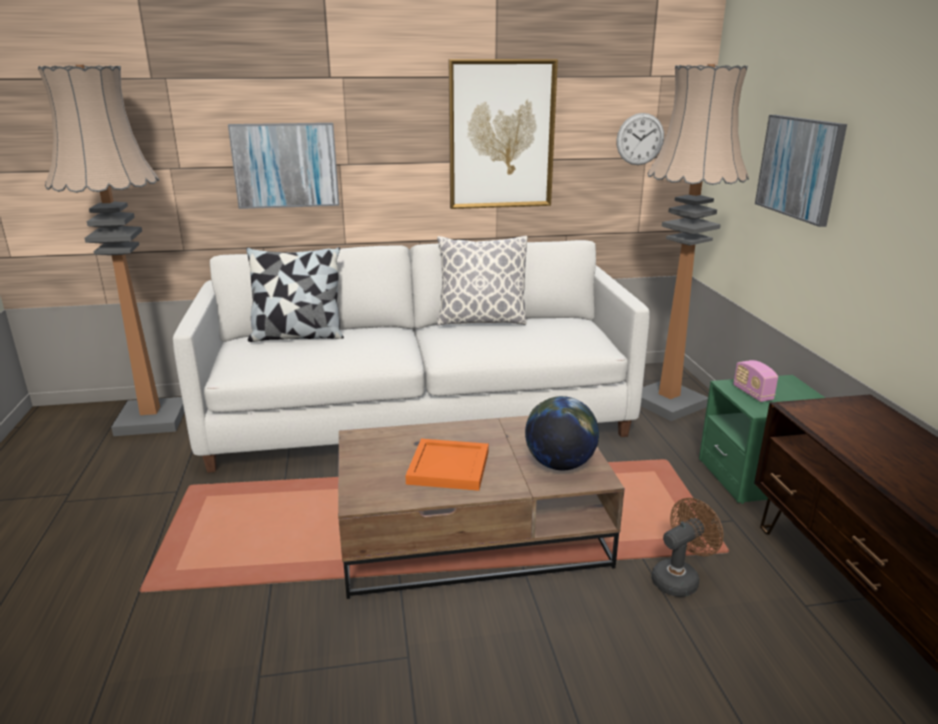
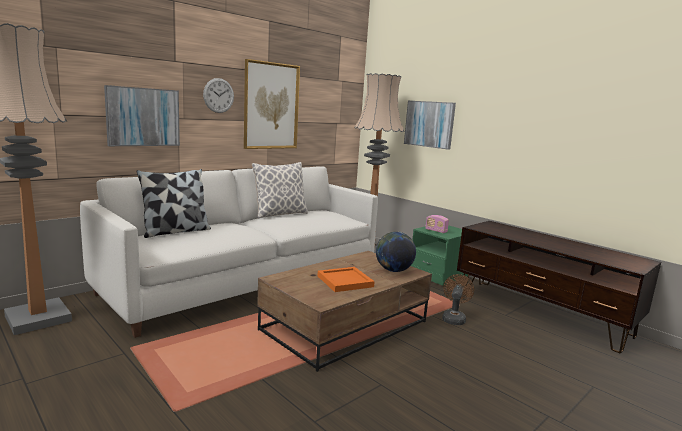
camera: 35 degrees left, 10 degrees down
wall clock [616,113,664,165] -> wall clock moved to [203,78,234,113]

